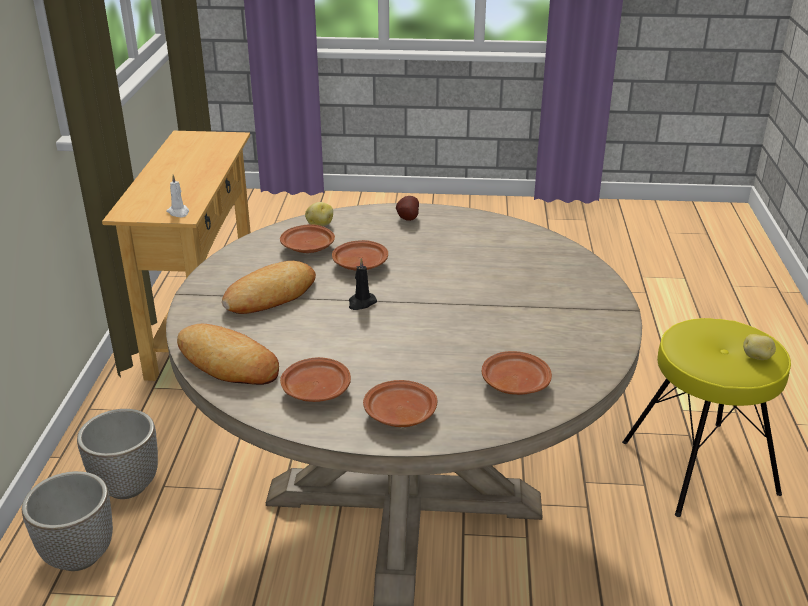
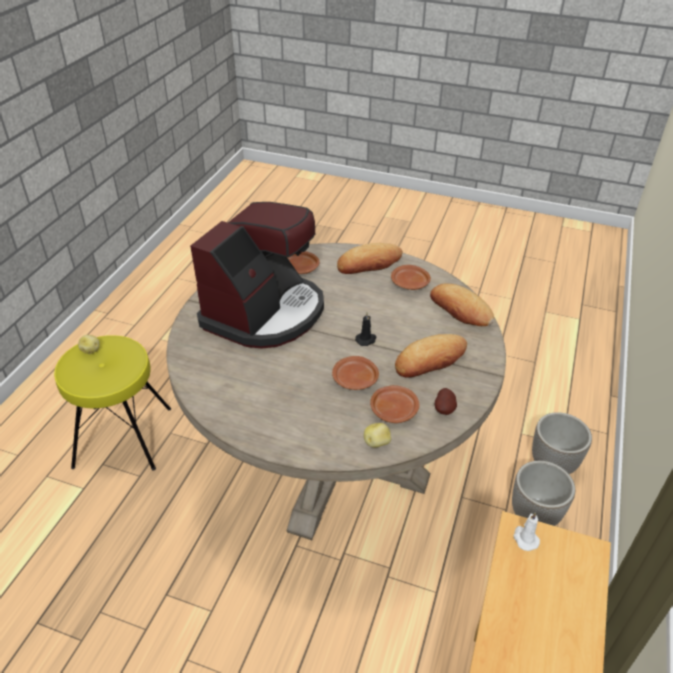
camera: 165 degrees left, 10 degrees up
brown plate [363,380,437,427] -> bread [337,243,403,274]
potato [396,196,419,221] -> potato moved to [435,388,457,415]
none -> coffee machine [190,202,324,348]

